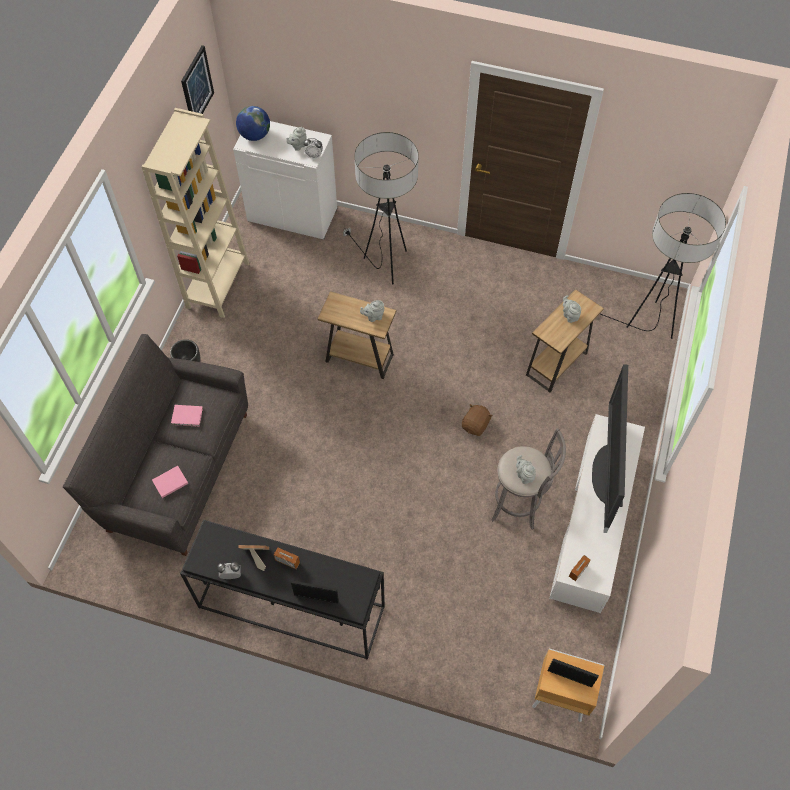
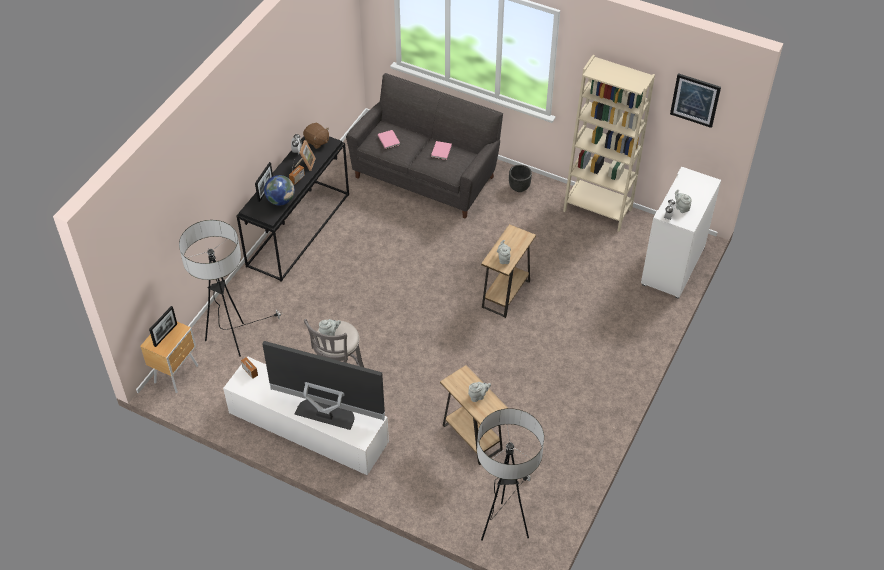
camera: 100 degrees right, 10 degrees down
globe [236,106,270,141] -> globe moved to [264,175,295,205]
floor lamp [343,132,419,284] -> floor lamp moved to [179,220,283,357]
brown plush toy [462,404,493,436] -> brown plush toy moved to [303,123,329,149]

